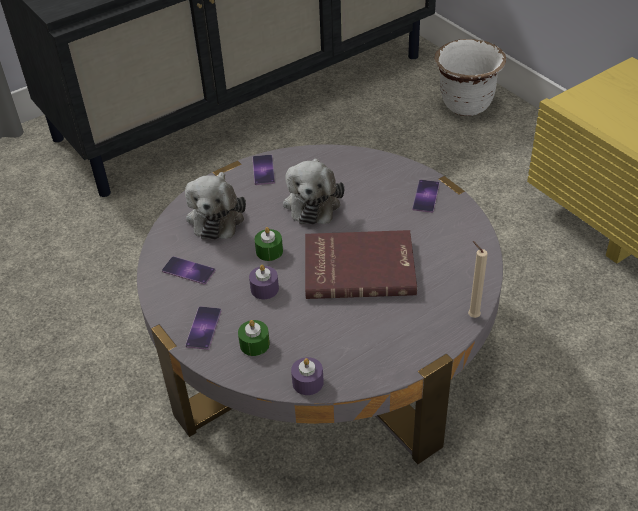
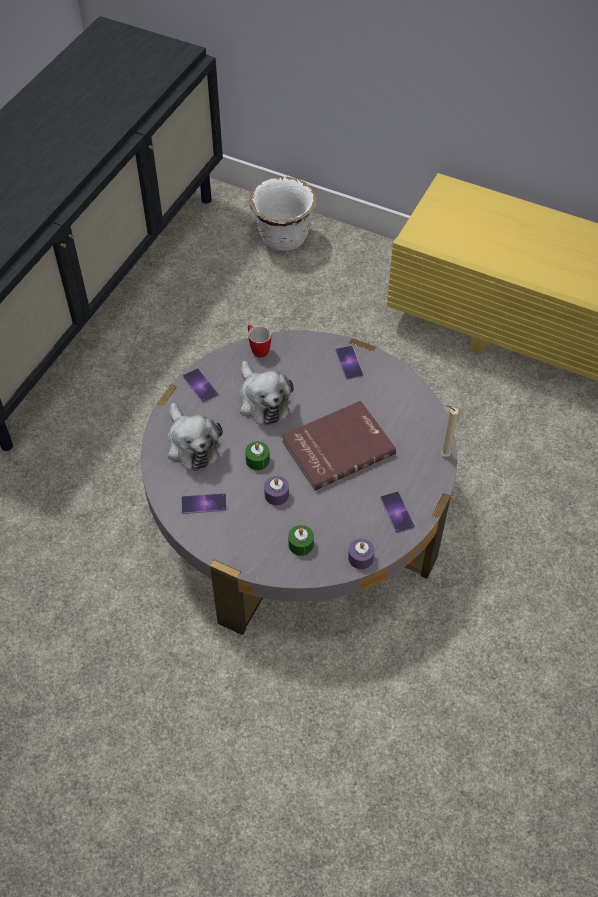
camera: 30 degrees left, 10 degrees up
phone [186,306,221,350] -> phone moved to [380,492,415,533]
none -> mug [248,325,271,358]

